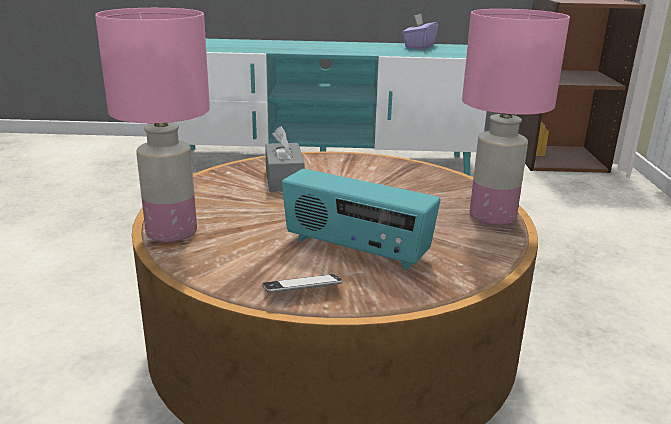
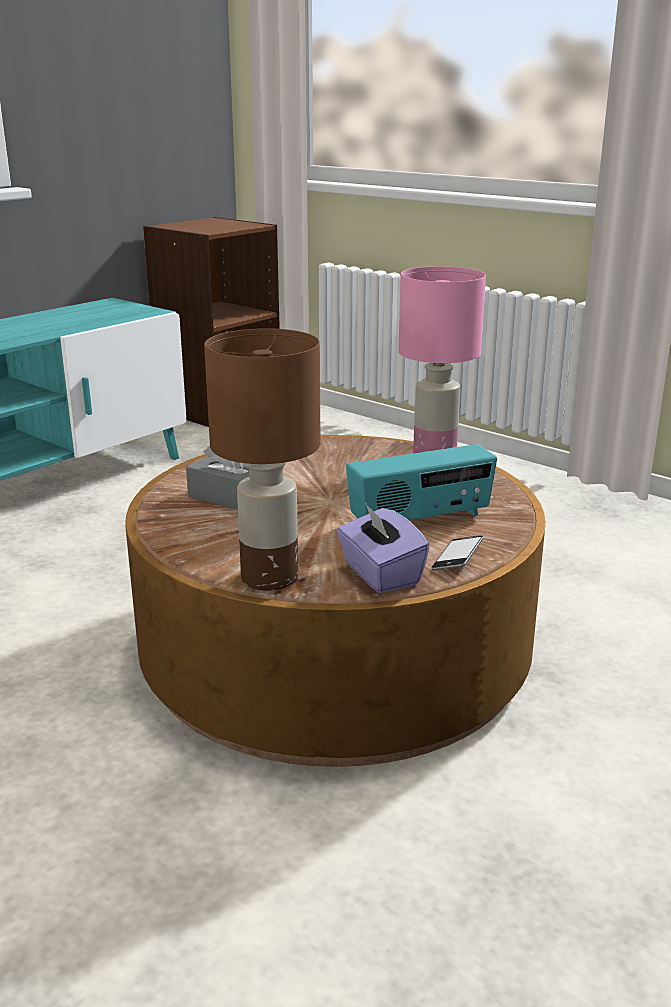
camera: 50 degrees left, 0 degrees up
pink table lamp [95,8,210,242] -> brown table lamp [204,328,320,591]
purple tissue box [403,14,438,49] -> purple tissue box moved to [337,503,429,593]

